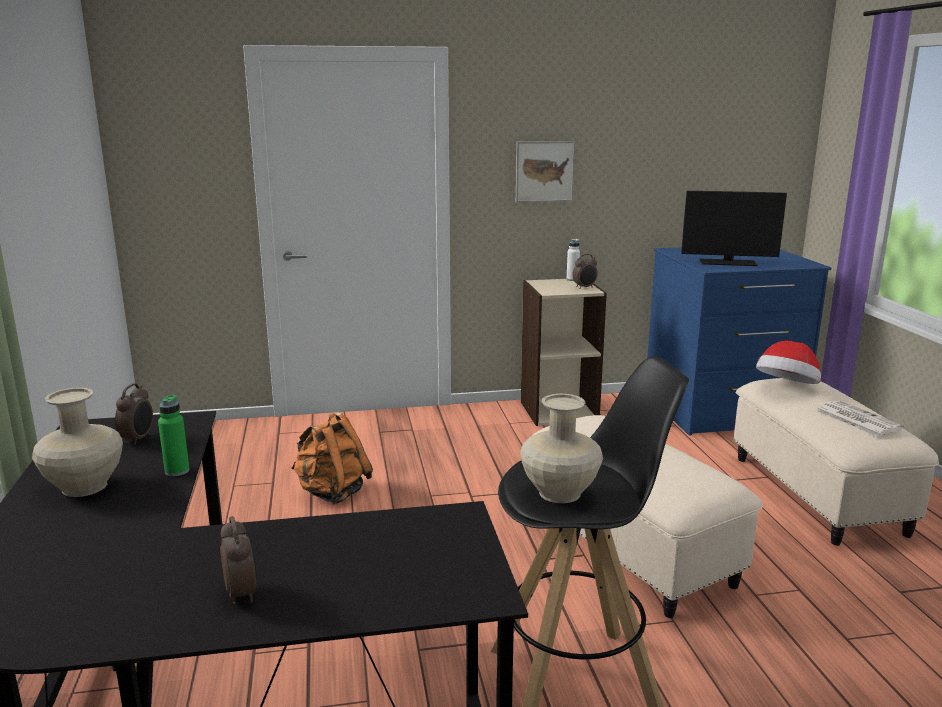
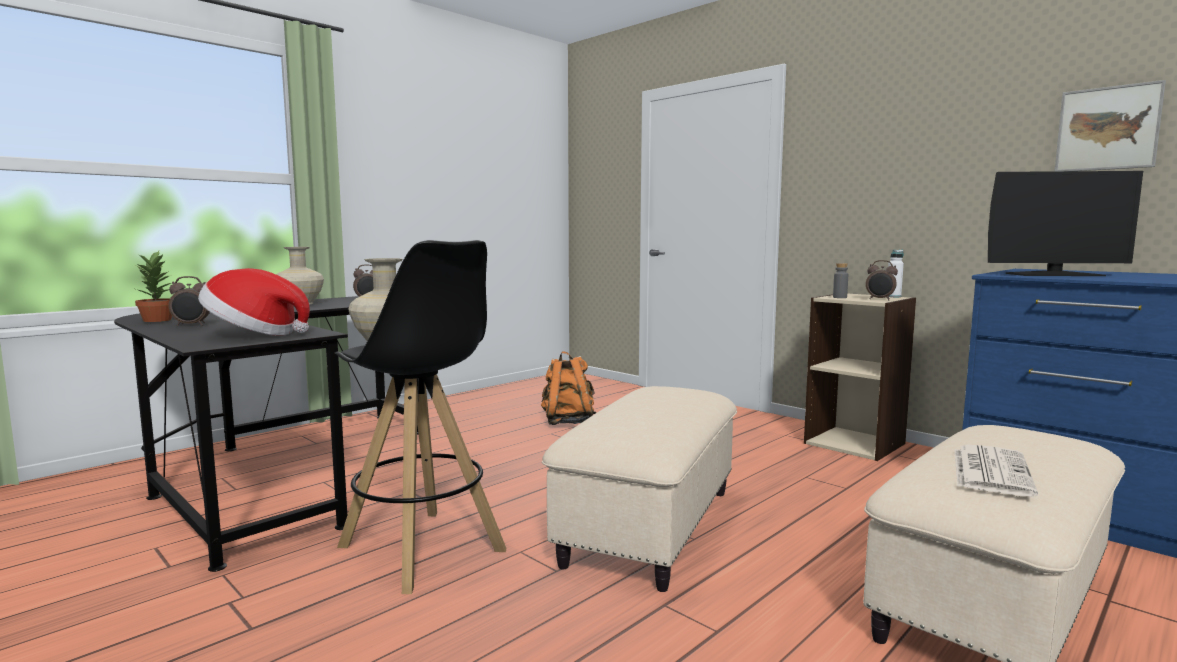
camera: 55 degrees right, 10 degrees down
green bottle [158,395,190,476] -> none
alarm clock [220,516,257,604] -> alarm clock turned 45 degrees clockwise [168,276,210,326]
picture [516,141,575,203] -> picture moved to [1055,80,1166,171]
monitor [681,191,787,266] -> monitor turned 60 degrees counterclockwise [988,171,1143,276]
hat [756,340,821,384] -> hat moved to [198,268,310,336]
none -> potted plant [135,251,172,322]
none -> grey bottle [833,263,848,298]

